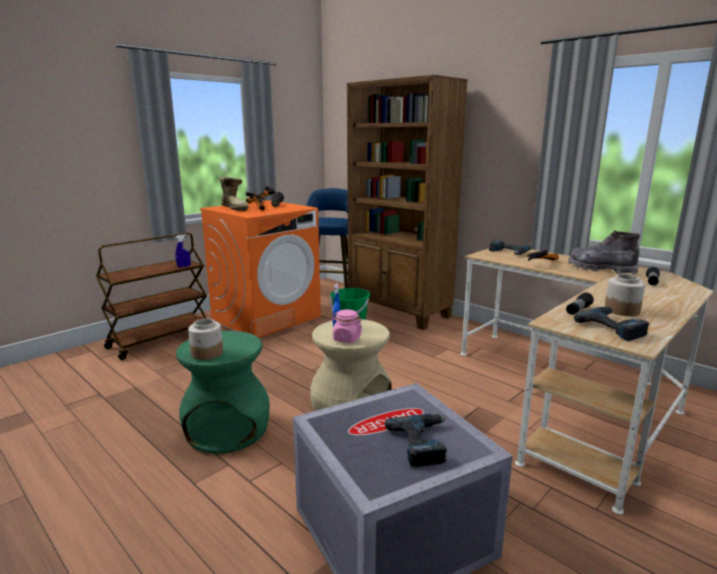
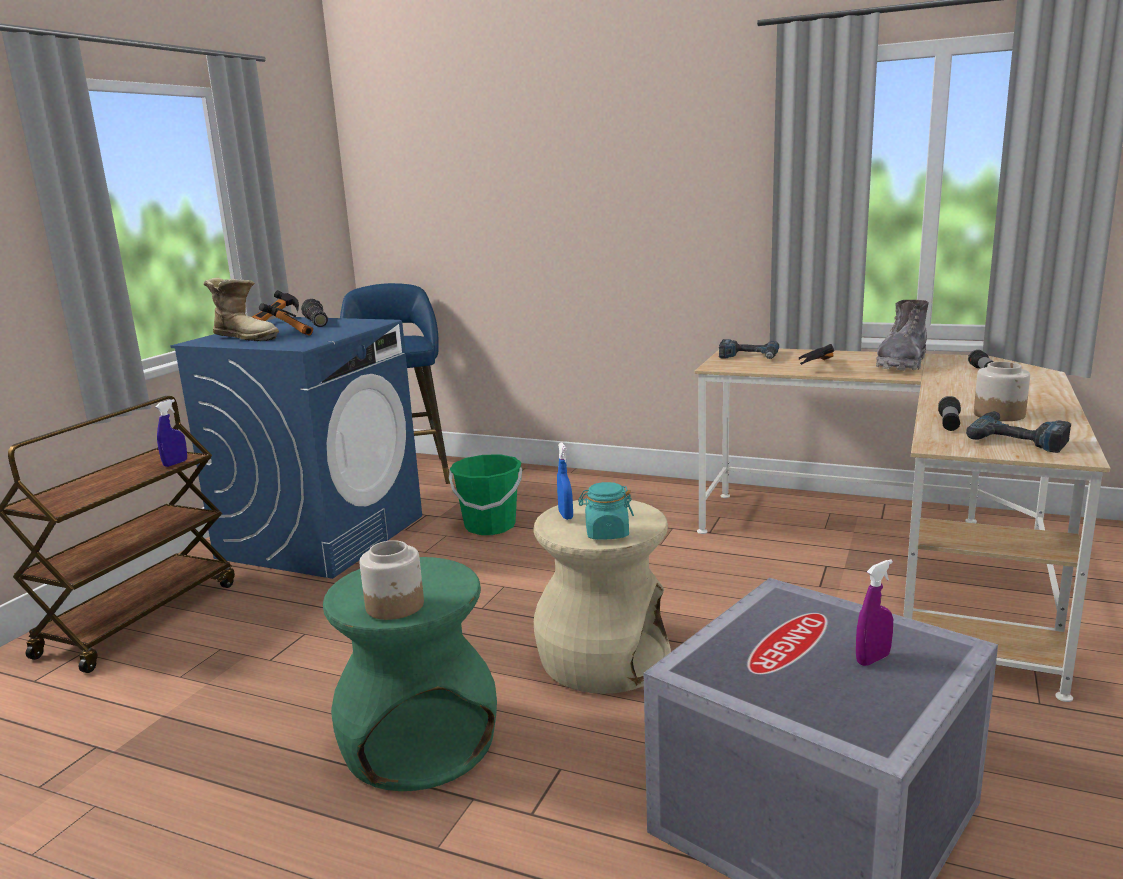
camera: 20 degrees left, 0 degrees up
orange washing machine [200,200,321,338] -> blue washing machine [170,317,422,579]
pink jar [331,309,363,343] -> turquoise jar [578,482,634,540]
brown bookcase [347,75,468,330] -> none
power drill [385,414,447,467] -> purple spray bottle [856,559,893,666]
grey boot [568,230,640,275] -> grey boot turned 75 degrees counterclockwise [876,300,929,371]

